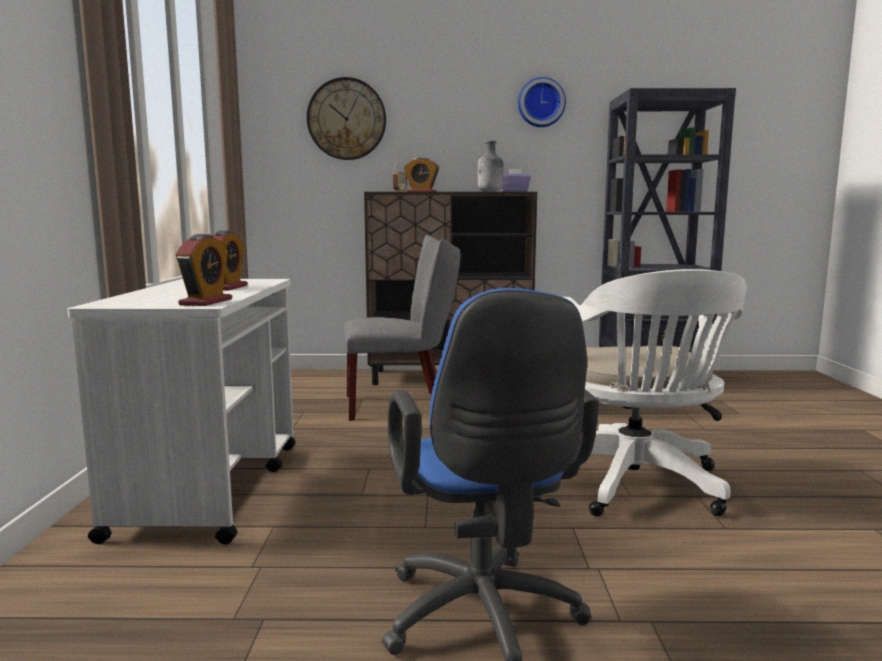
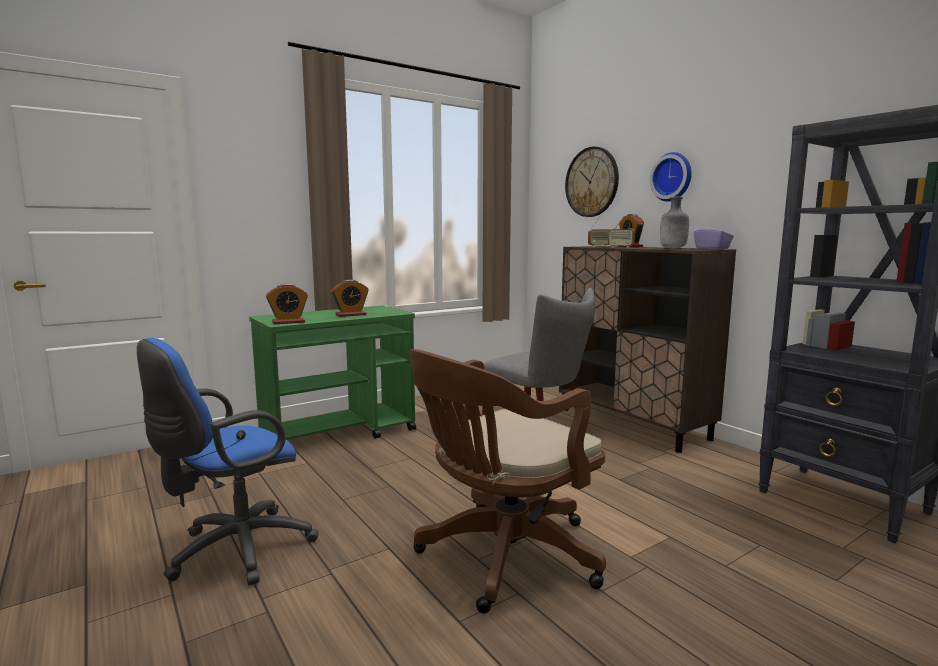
camera: 55 degrees right, 0 degrees up
white cart [67,279,295,544] -> green cart [249,306,416,440]
wall clock [518,77,566,127] -> wall clock moved to [650,152,692,201]
white office chair [563,269,747,517] -> brown office chair [410,349,606,614]
none -> radio [608,216,635,248]

